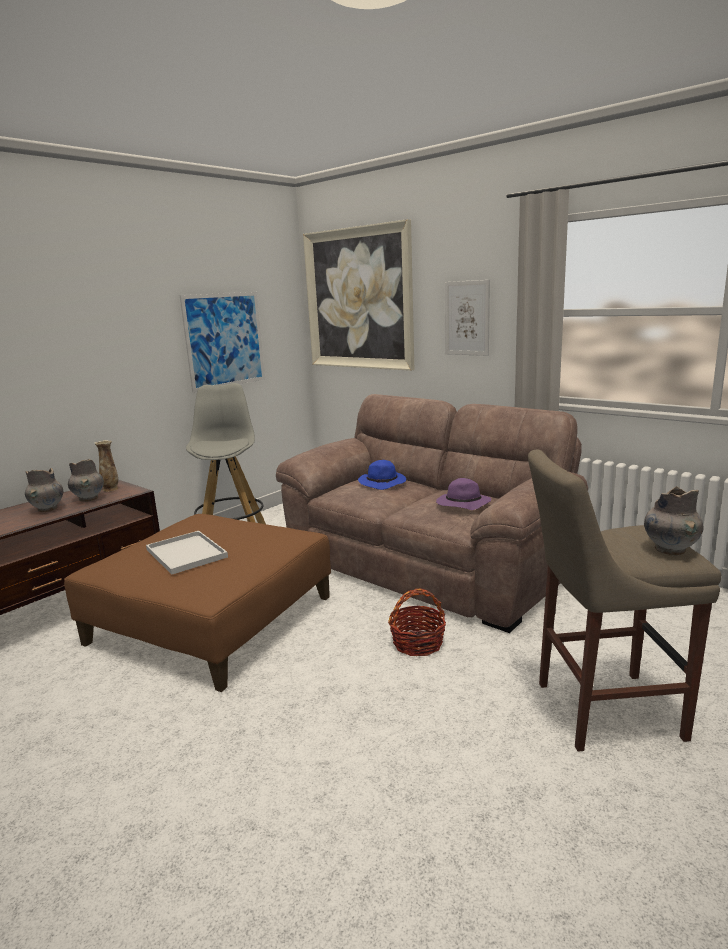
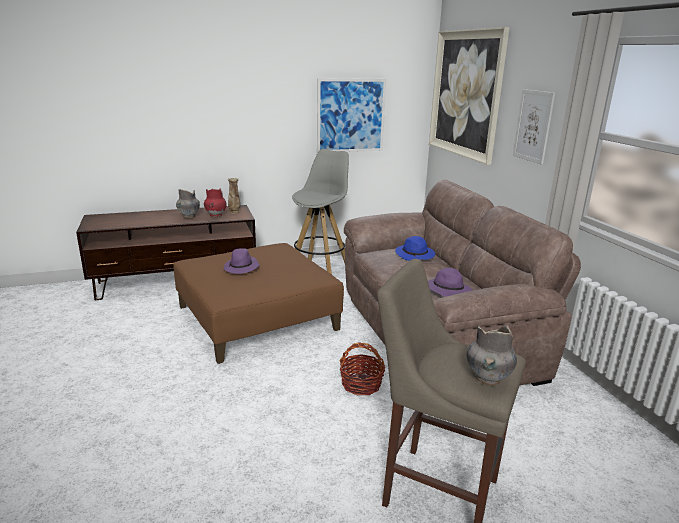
camera: 30 degrees right, 5 degrees up
grey vase [68,459,104,502] -> red vase [204,189,227,217]
white tray [146,531,228,575] -> purple hat [223,248,260,274]

